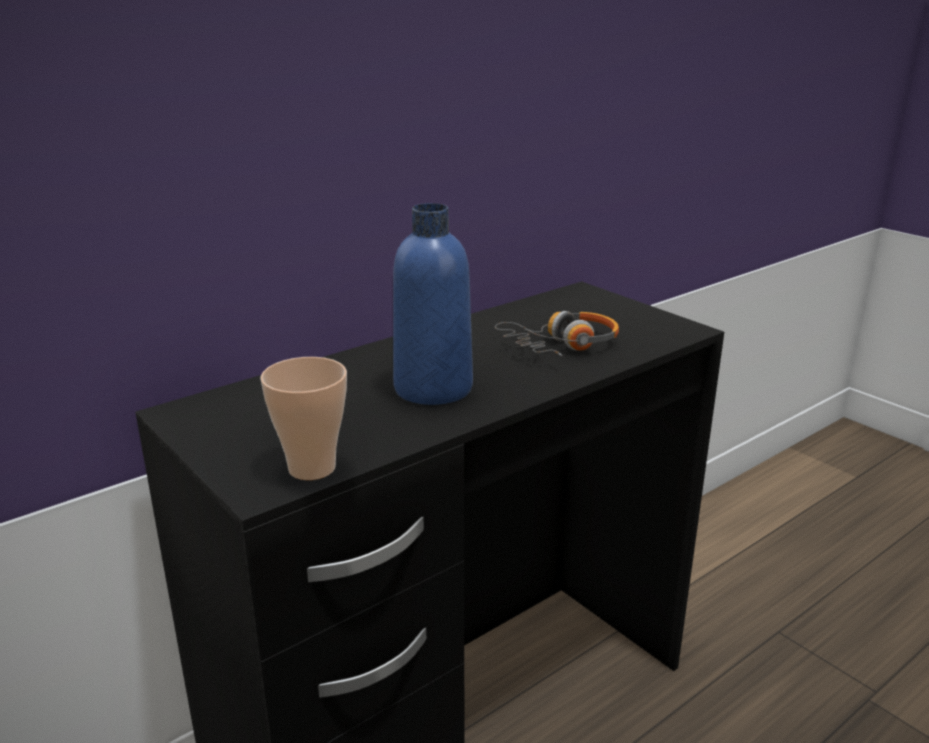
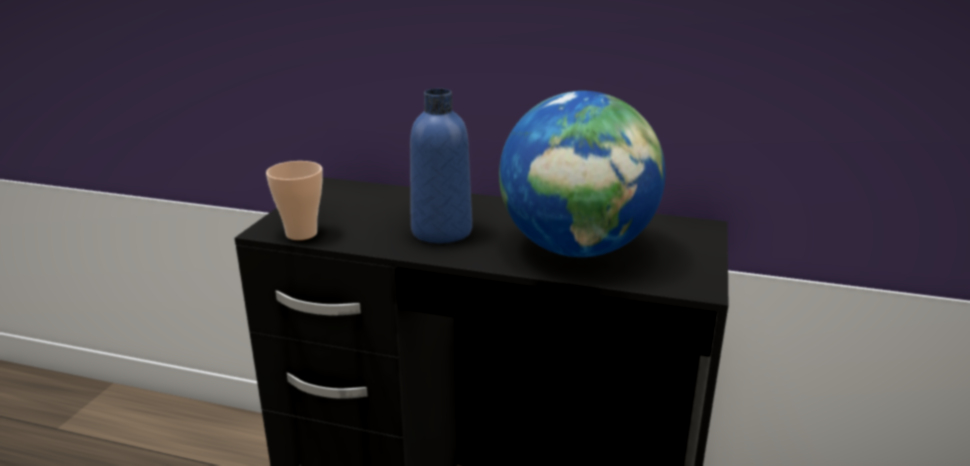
camera: 55 degrees right, 0 degrees up
headphones [495,311,619,356] -> globe [499,91,665,257]

